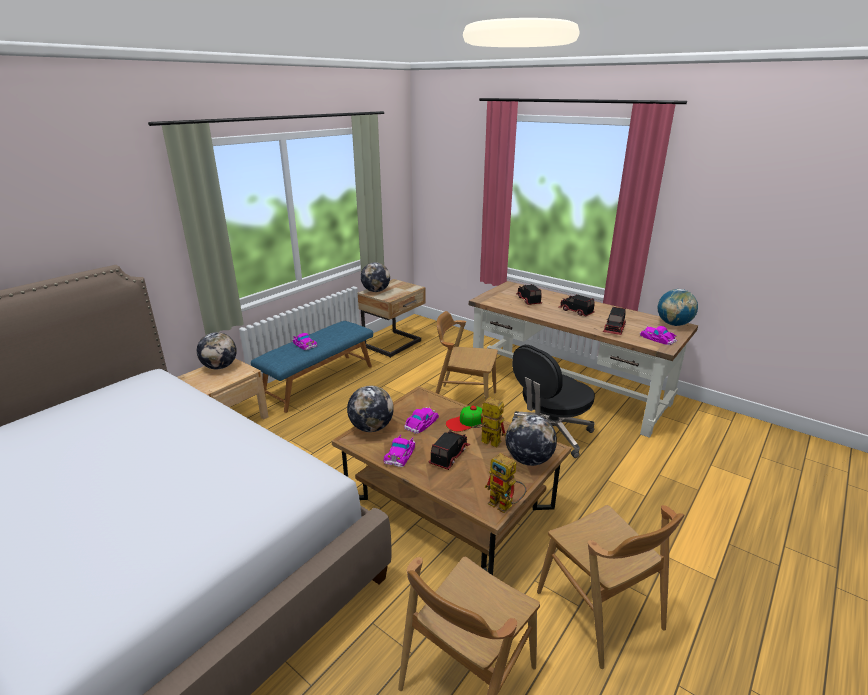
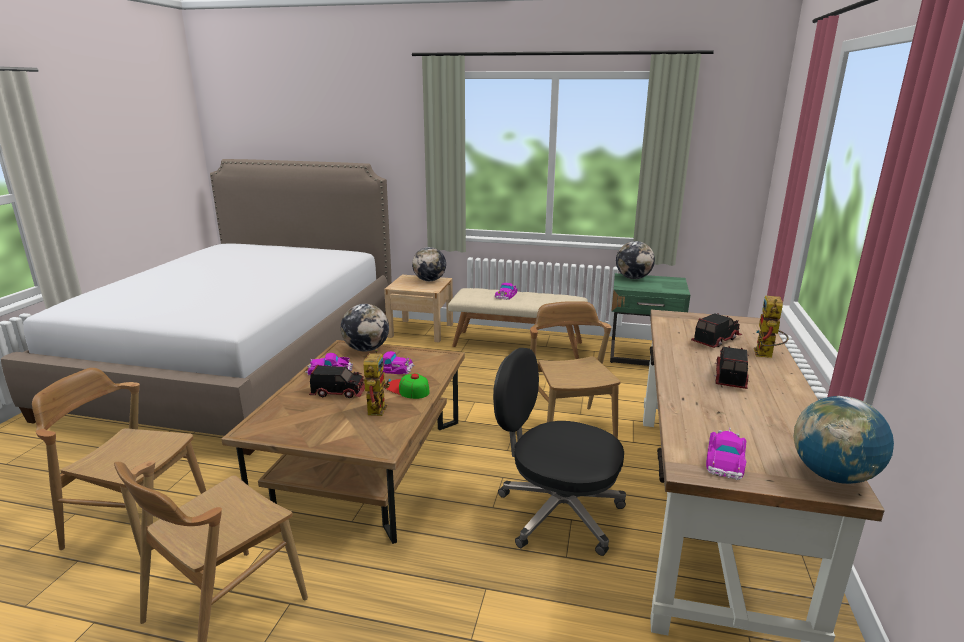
camera: 65 degrees right, 5 degrees down
blue bench [251,321,373,413] -> beige bench [448,288,588,359]
beige nightstand [358,279,426,358] -> green nightstand [610,273,690,366]
toy robot [484,453,527,513] -> toy robot moved to [754,295,789,358]
globe [506,414,557,466] -> none
toy truck [602,307,626,335] -> none

